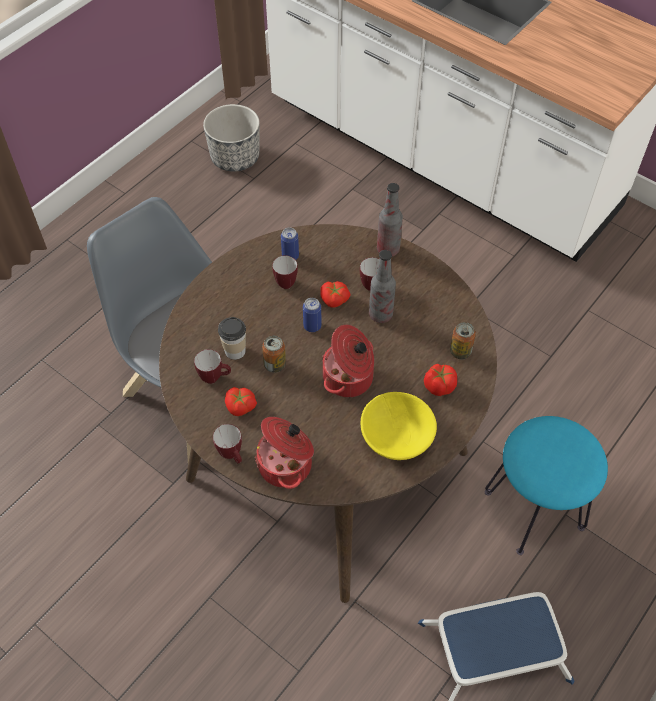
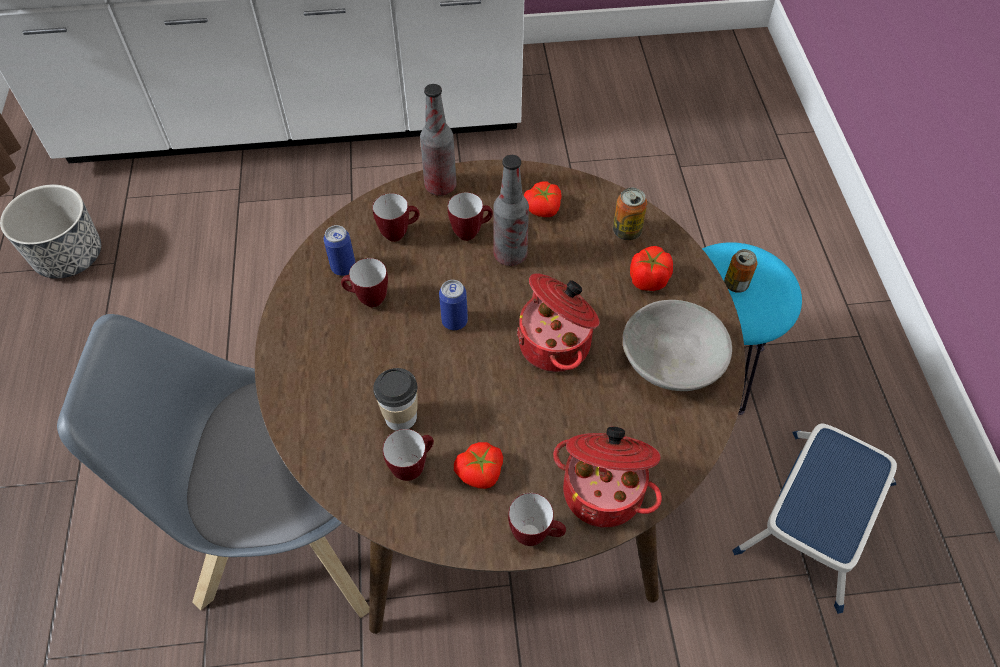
camera: 45 degrees left, 0 degrees up
can [262,336,286,373] -> can moved to [724,249,757,293]
tomato [320,281,351,308] -> tomato moved to [524,181,561,217]
yellow bowl [361,392,437,460] -> grey bowl [623,300,732,391]
none -> mug [373,193,420,242]

